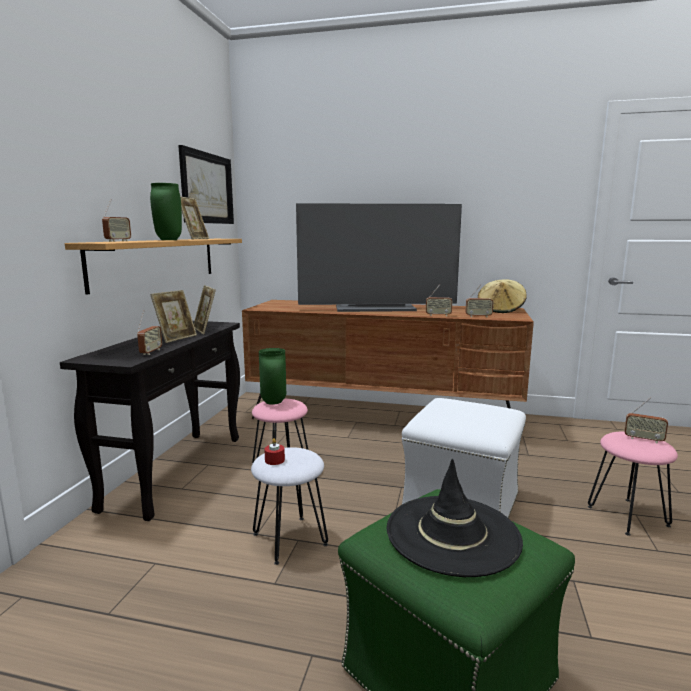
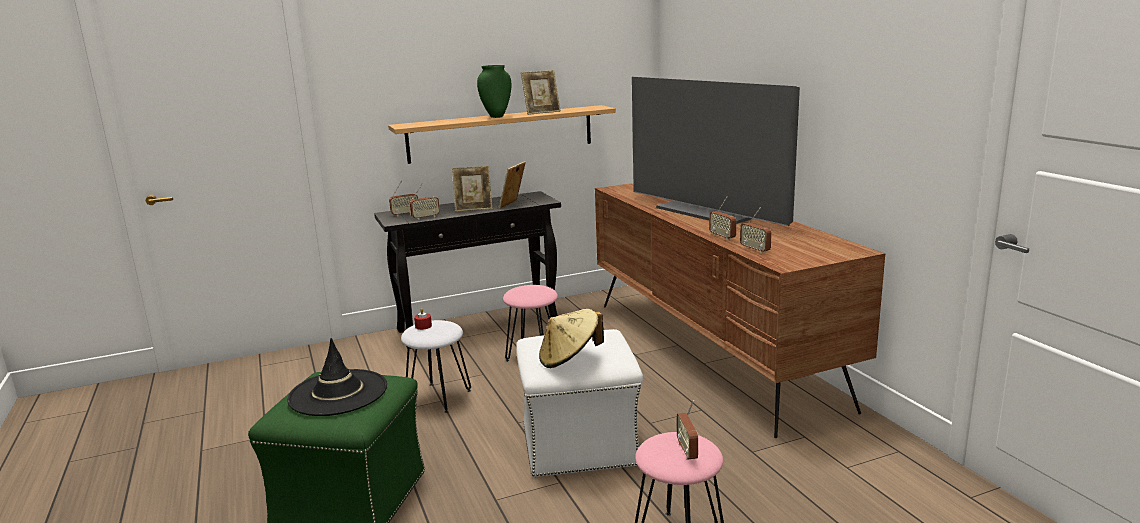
camera: 55 degrees right, 5 degrees up
radio [102,199,131,242] -> radio moved to [389,181,418,216]
picture [178,145,234,224] -> none
green vase [259,348,286,405] -> none
beige hat [478,279,527,313] -> beige hat moved to [539,309,604,368]

